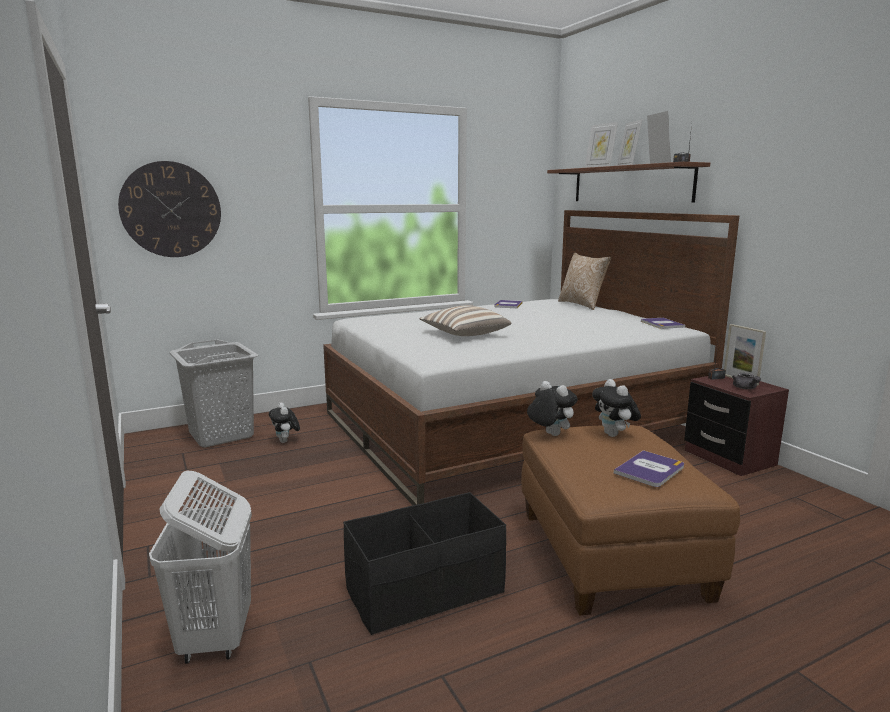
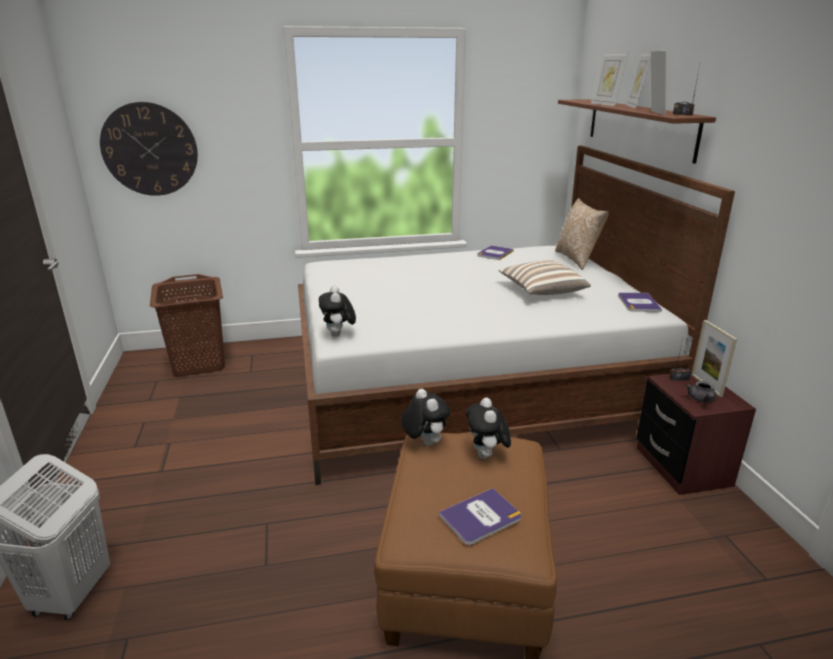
camera: 15 degrees right, 10 degrees up
grey laundry basket [169,339,258,447] -> brown laundry basket [150,274,225,377]
plush toy [269,402,300,443] -> plush toy moved to [319,286,356,337]
black storage box [343,492,506,635] -> none
pillow [420,305,512,336] -> pillow moved to [499,260,591,295]

